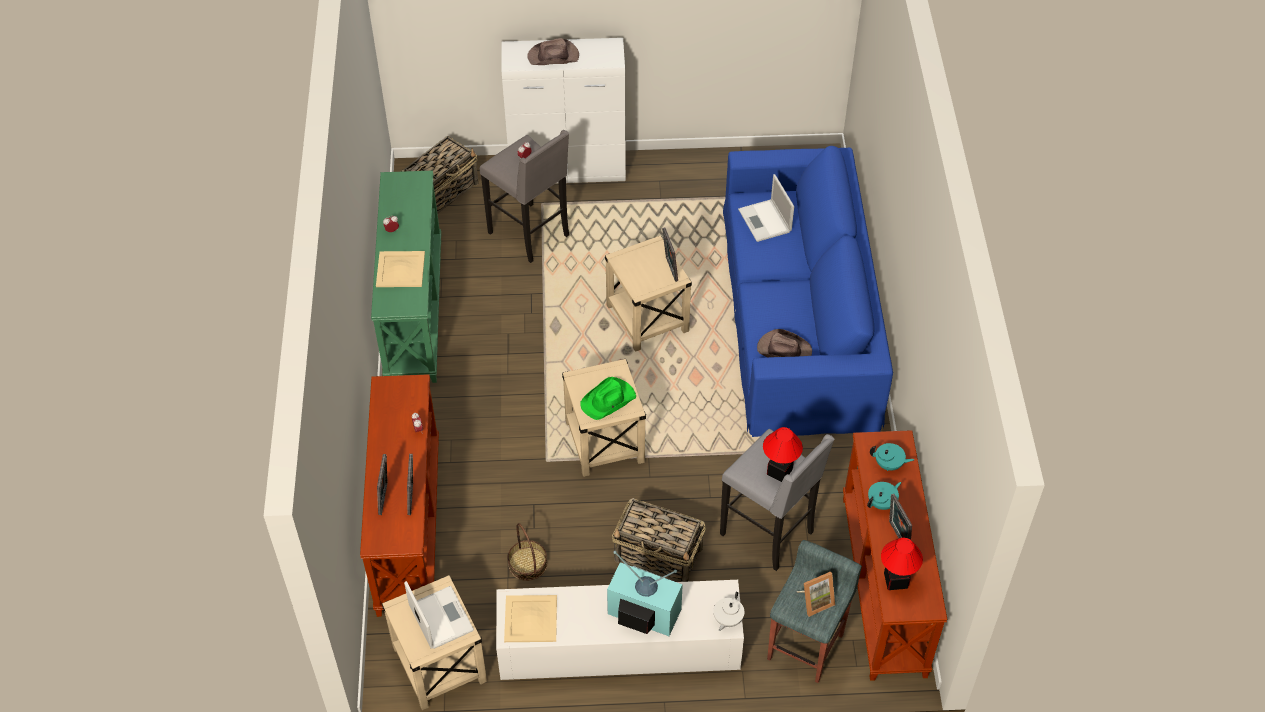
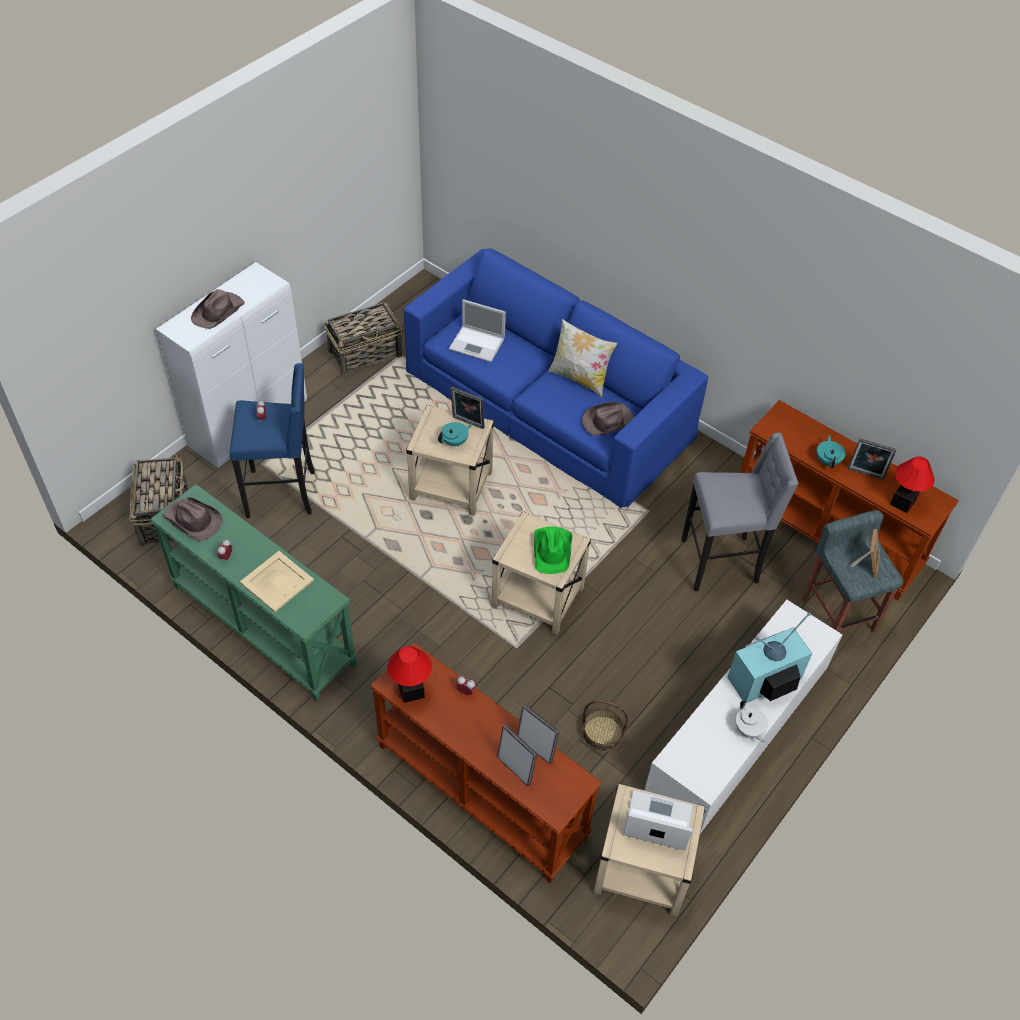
camera: 50 degrees left, 0 degrees up
grey stool [480,130,569,263] -> blue stool [230,363,315,518]
beige tray [504,595,557,642] -> none
basket [612,498,706,582] -> basket moved to [324,302,403,376]
white teapot [713,591,744,631] -> white teapot moved to [736,700,768,743]
table lamp [763,427,803,482] -> table lamp moved to [387,646,432,703]
turquoise teapot [870,443,914,471] -> turquoise teapot moved to [438,422,473,447]
none -> brown hat [163,497,223,541]
none -> pillow [548,319,618,397]

